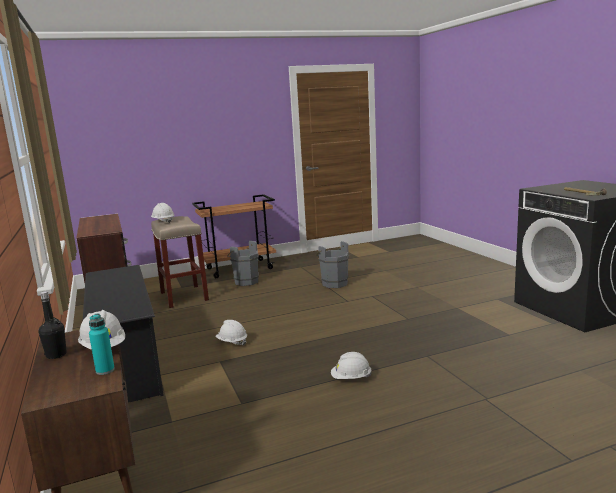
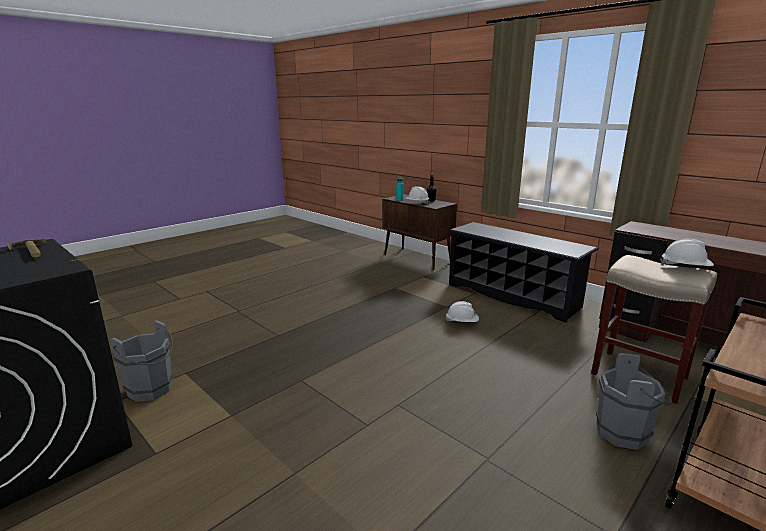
camera: 155 degrees right, 5 degrees up
grey bucket [317,241,349,288] -> grey bucket moved to [110,320,173,402]
white hard hat [331,352,372,379] -> none

